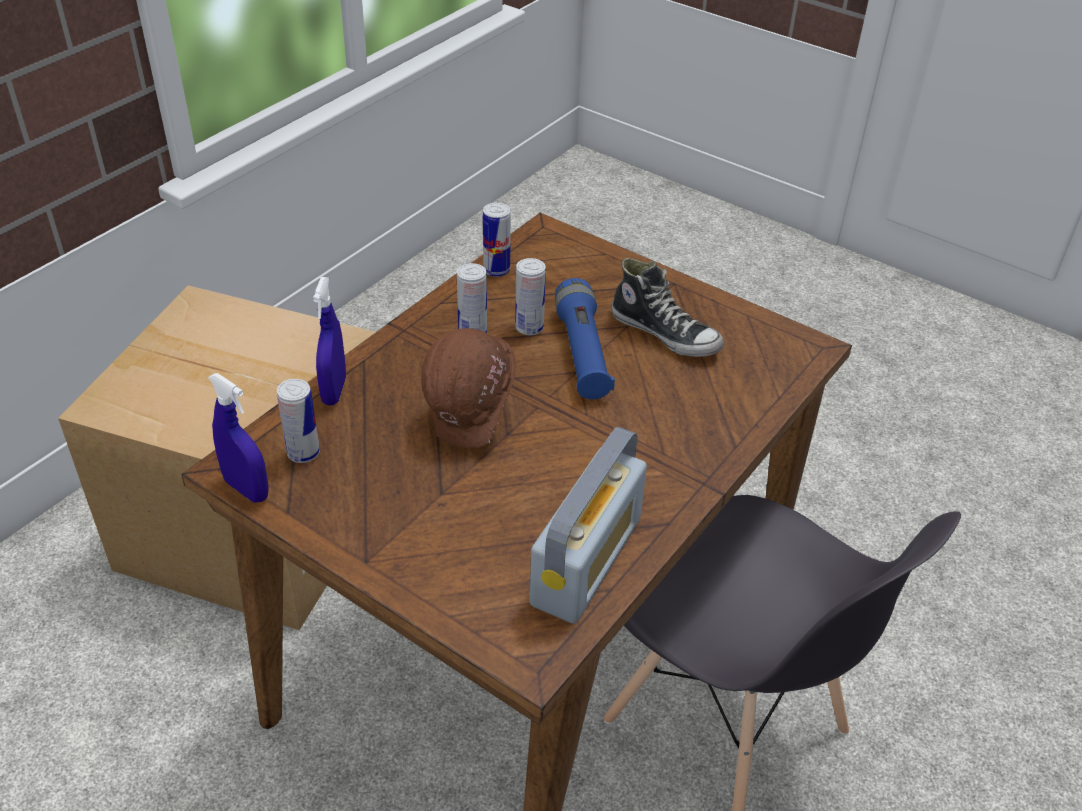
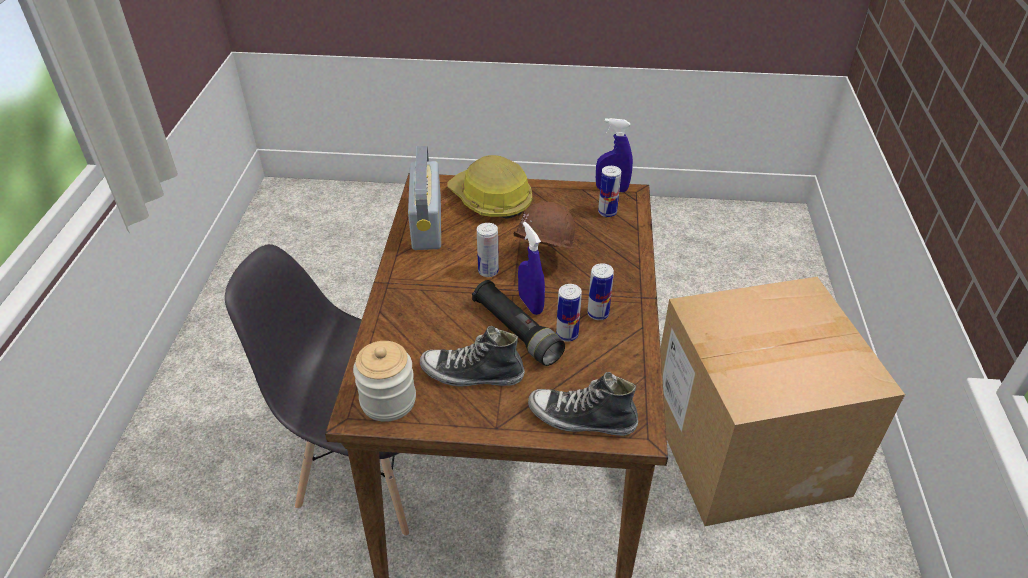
camera: 150 degrees right, 0 degrees up
blue spray bottle [313,277,346,405] -> blue spray bottle moved to [518,222,545,315]
can [483,203,511,277] -> can moved to [477,223,499,277]
blue flashlight [555,278,615,399] -> black flashlight [472,280,565,366]
none -> jar [353,341,416,422]
none -> hard hat [447,155,532,219]
none -> shoe [528,372,638,436]

